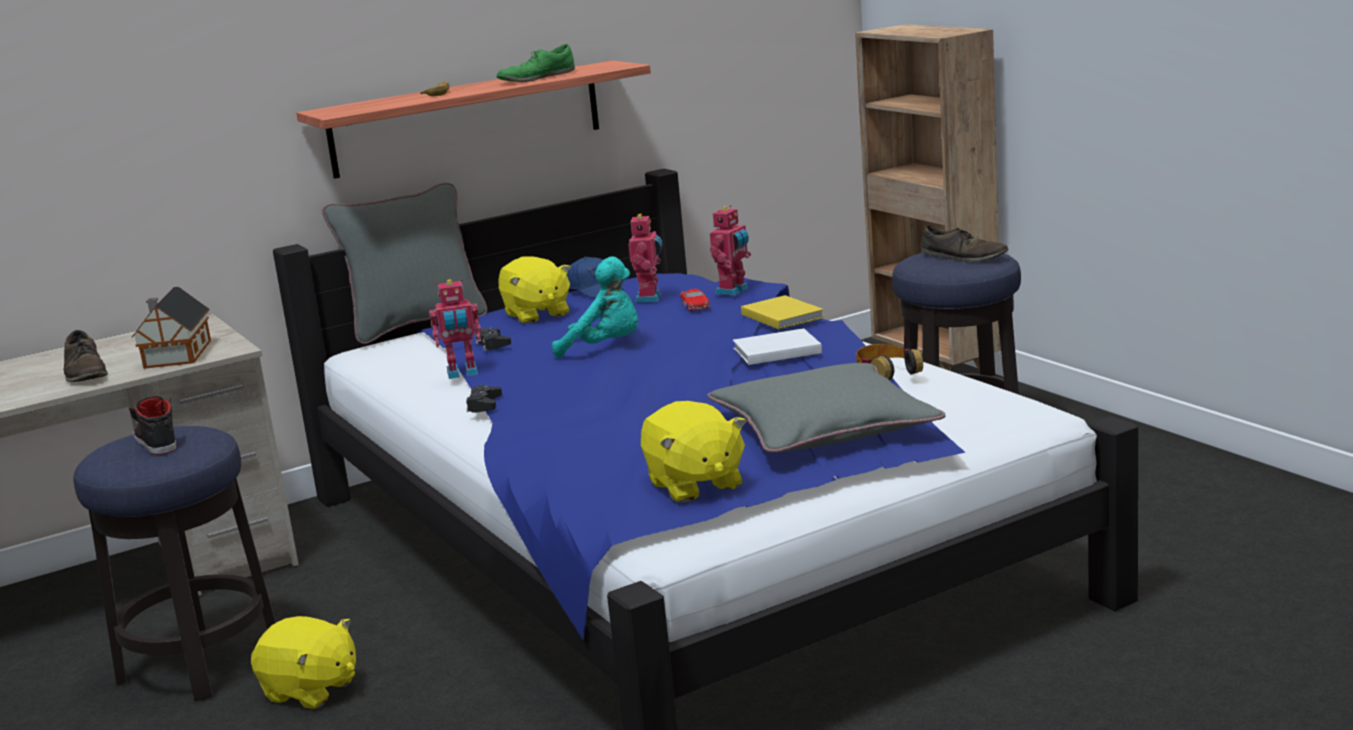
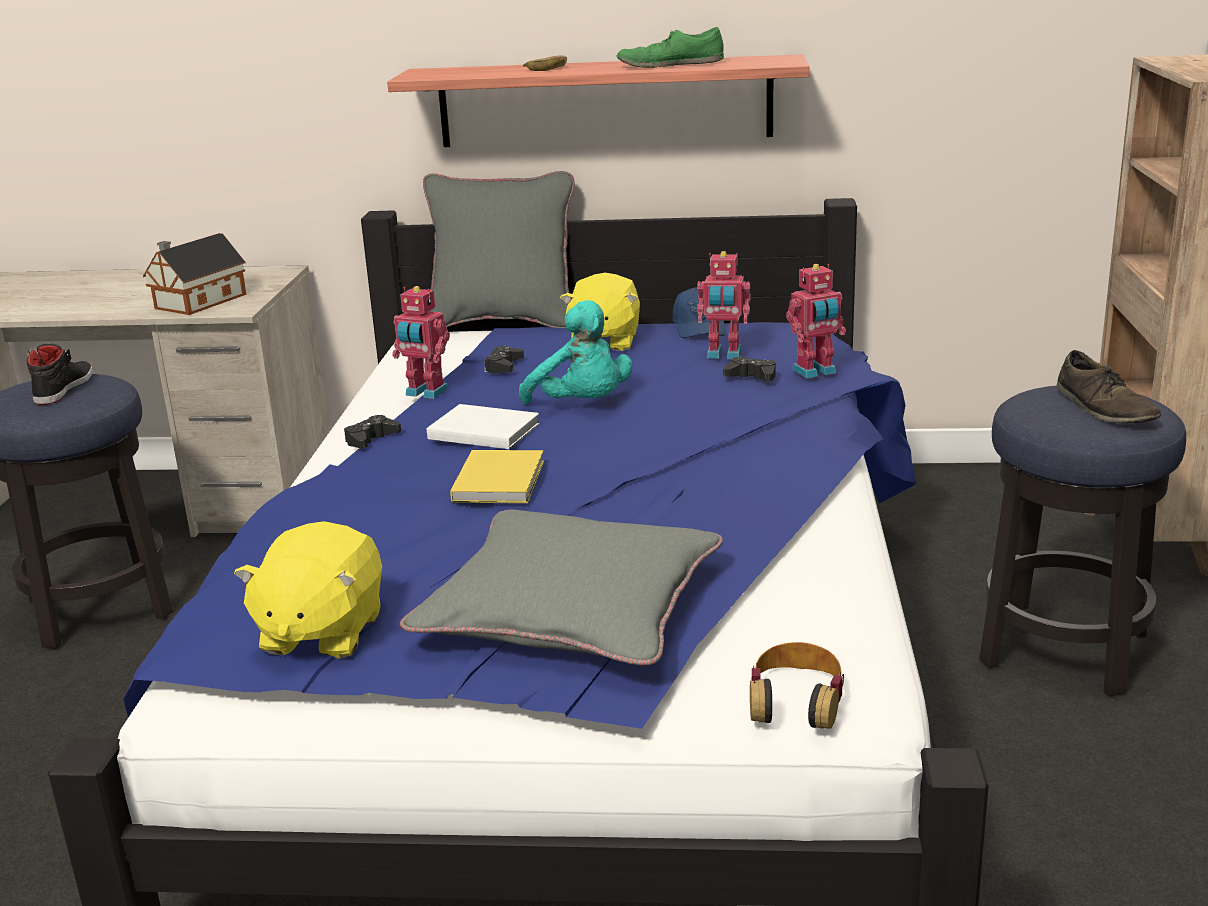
camera: 35 degrees right, 5 degrees up
brown shoe [63,330,108,382] -> none
yellow plush toy [251,616,356,709] -> none
toy robot [628,213,662,303] -> toy robot turned 60 degrees clockwise [697,251,751,359]
red toy car [680,289,710,311] -> black game controller [723,357,775,381]
white book [733,328,822,365] -> white book moved to [427,404,540,449]
yellow book [741,295,824,329] -> yellow book moved to [450,450,544,503]
headphones [856,344,923,380] -> headphones moved to [750,642,844,729]

